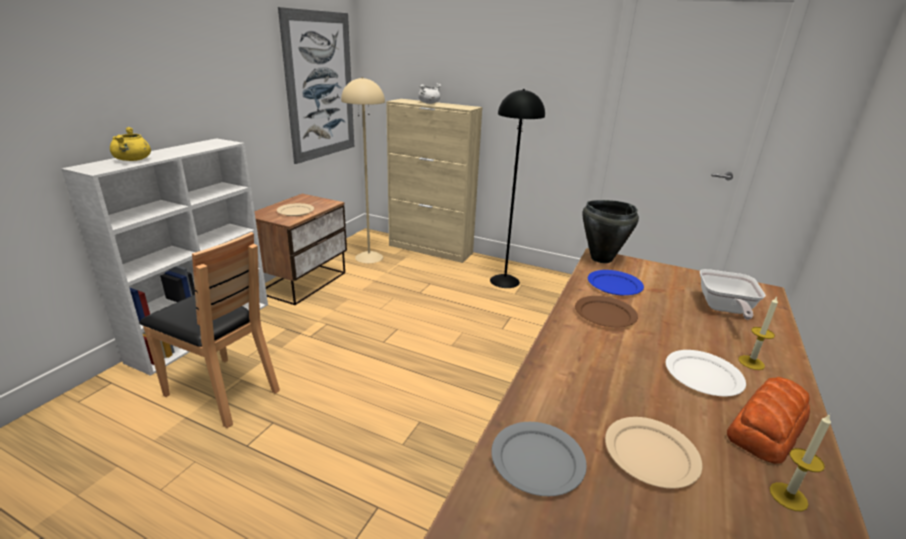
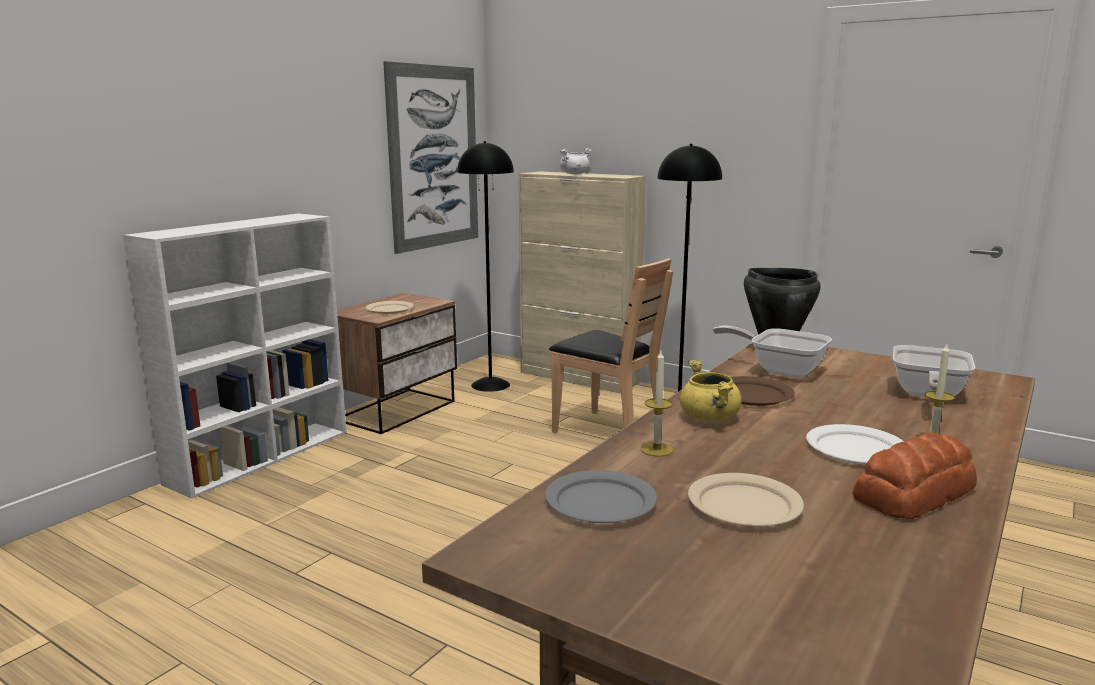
camera: 10 degrees right, 10 degrees down
yellow cooking pot [110,127,151,161] -> yellow cooking pot moved to [680,359,742,421]
brown chair [139,232,280,428] -> brown chair moved to [549,258,674,433]
beige floor lamp [341,77,385,263] -> black floor lamp [457,141,514,392]
blue plate [588,270,644,295] -> frying pan [713,325,832,378]
candle [769,414,831,511] -> candle moved to [641,351,673,457]

